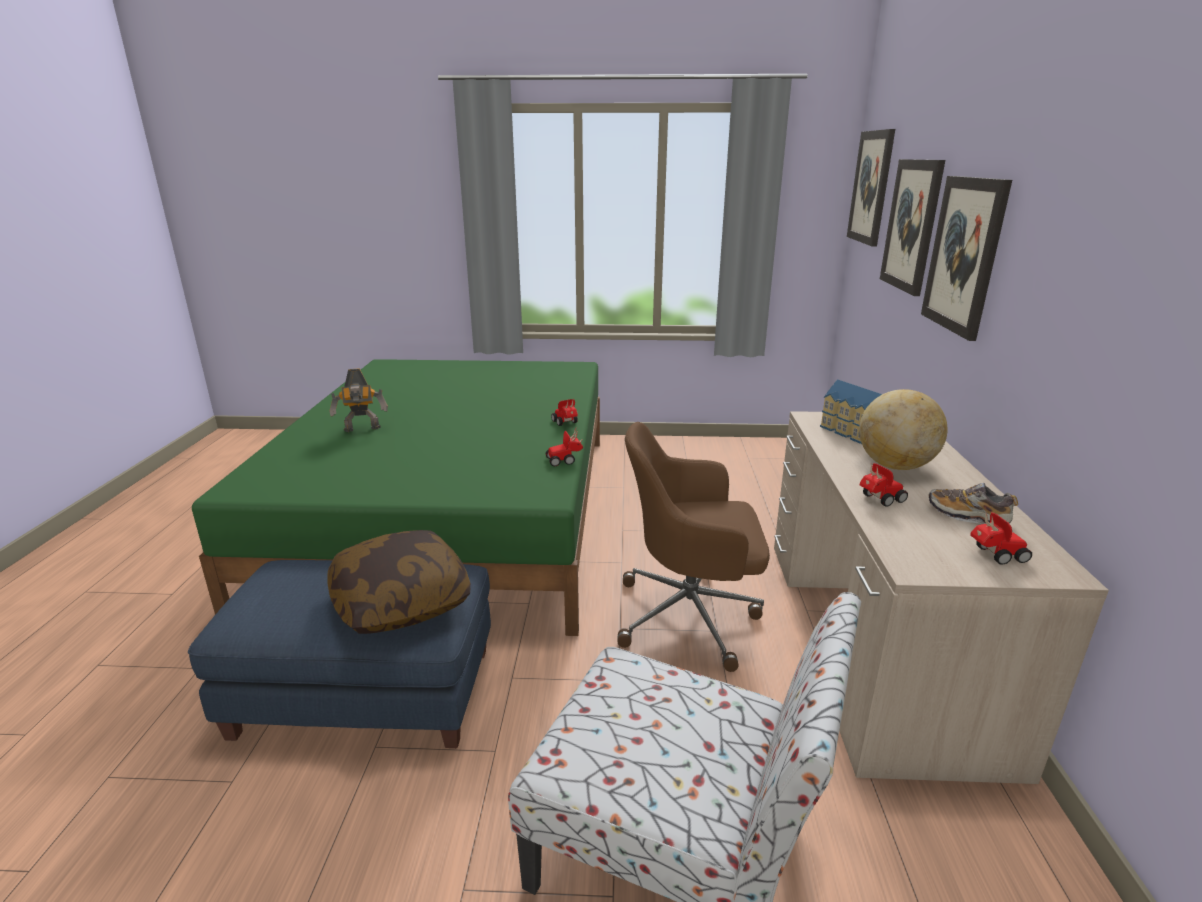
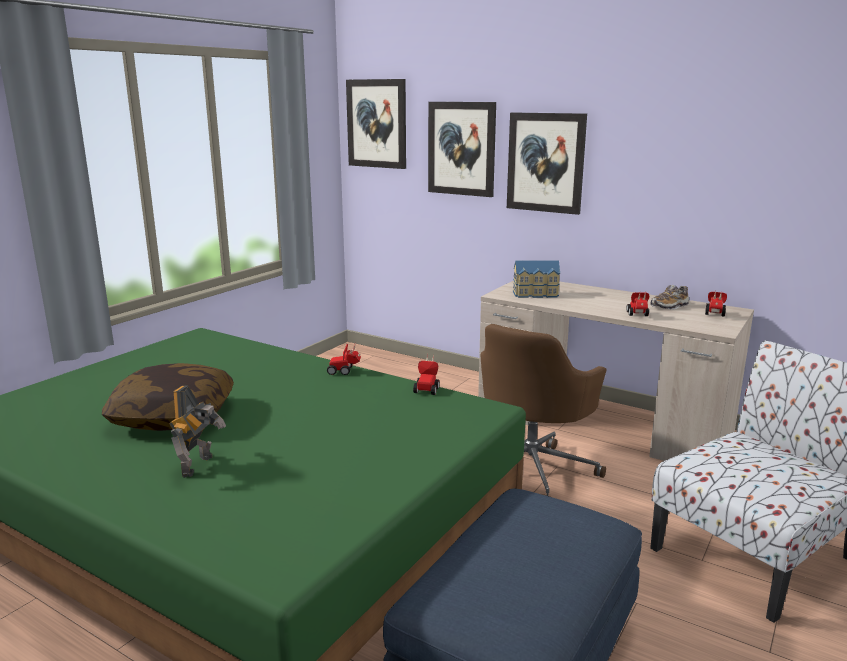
camera: 60 degrees left, 5 degrees down
pillow [327,530,471,634] -> pillow moved to [102,363,234,431]
globe [859,389,948,470] -> none

